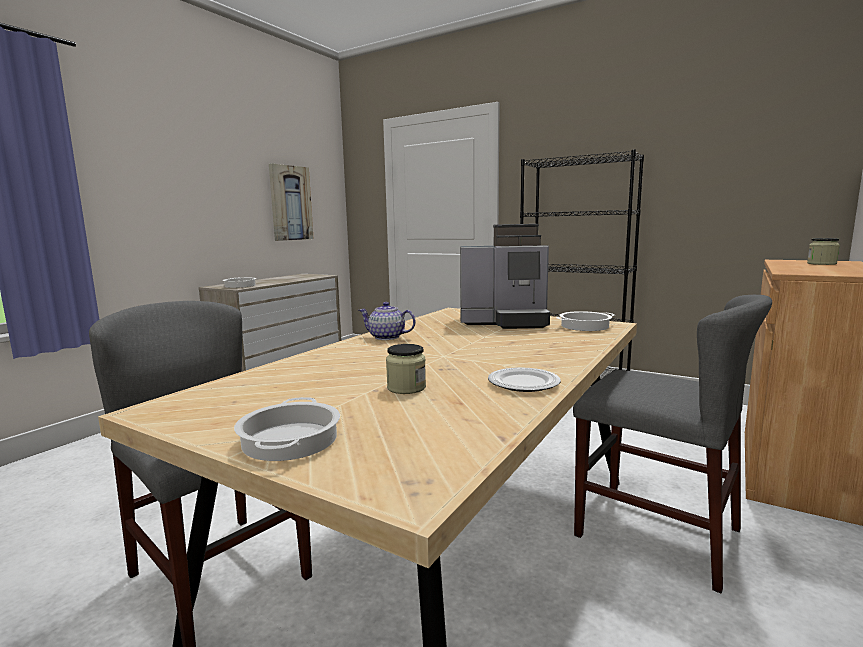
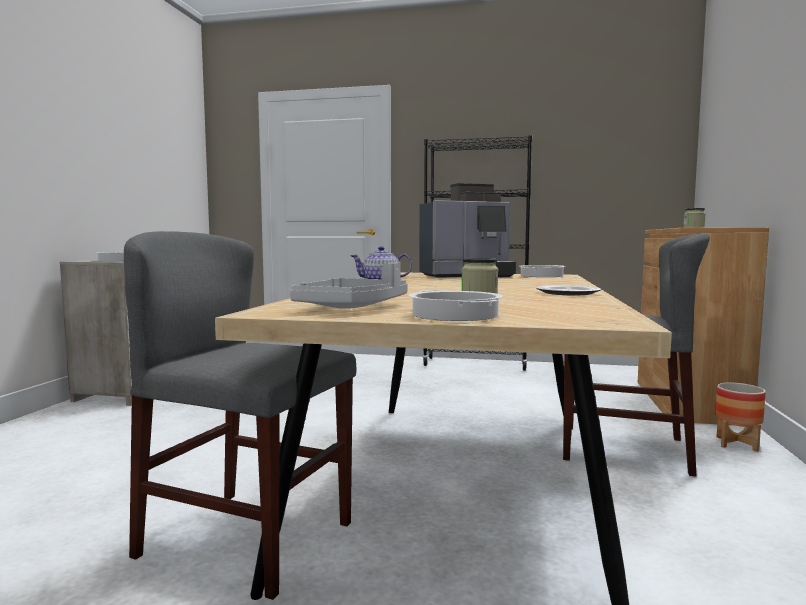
camera: 20 degrees left, 5 degrees down
picture [269,163,314,241] -> none
none -> grey tray [290,262,408,309]
none -> planter [715,383,766,452]

